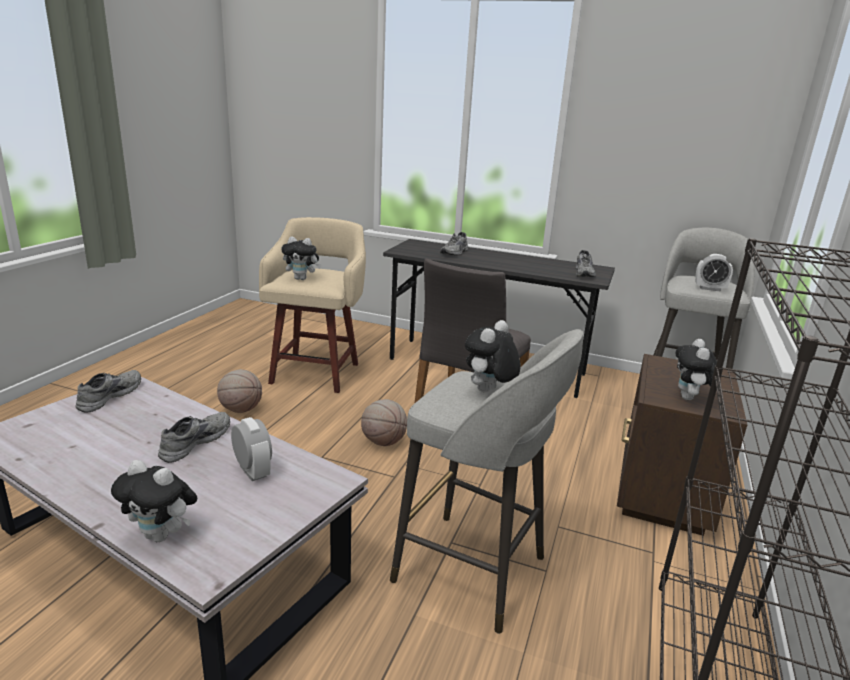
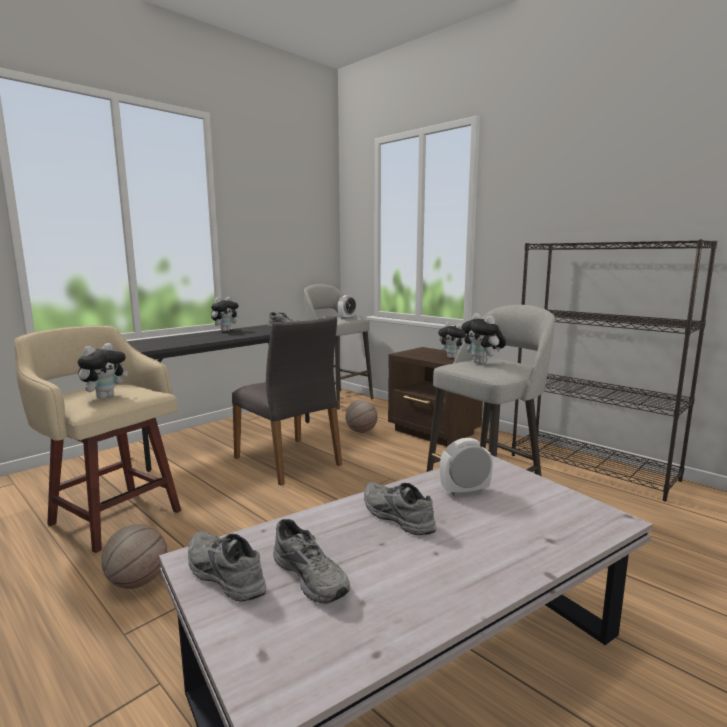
camera: 65 degrees left, 10 degrees down
plush toy [111,460,197,542] -> plush toy moved to [211,297,240,331]
basketball [361,399,407,446] -> basketball moved to [345,400,378,433]
grey shoe [440,232,468,256] -> grey shoe moved to [273,519,350,604]

